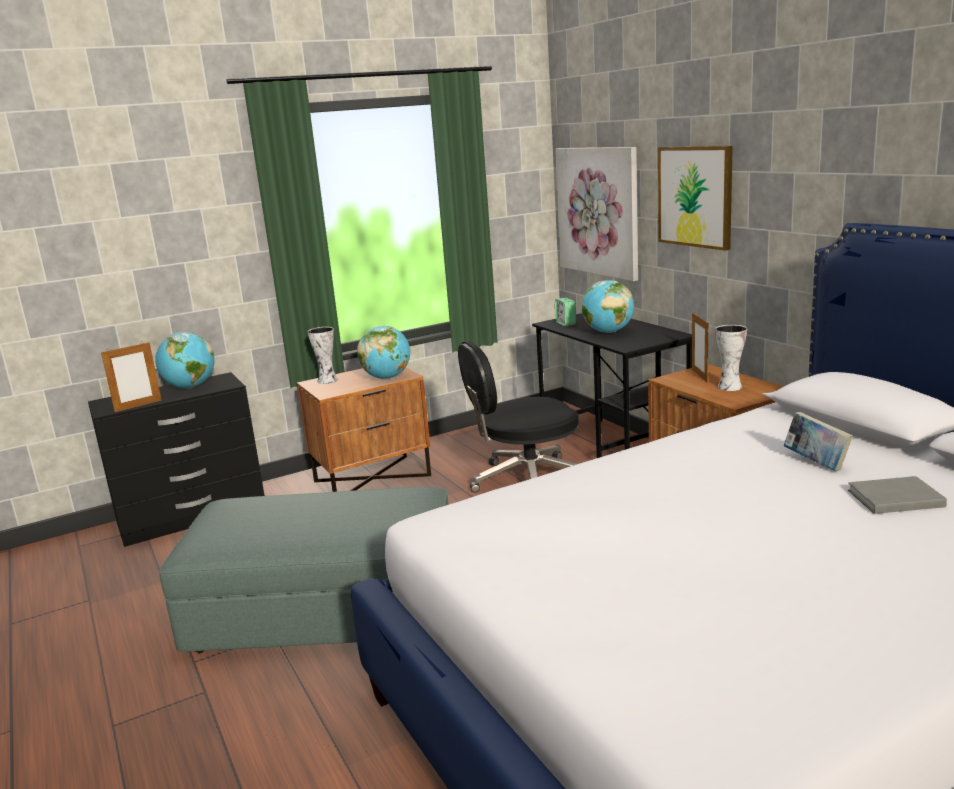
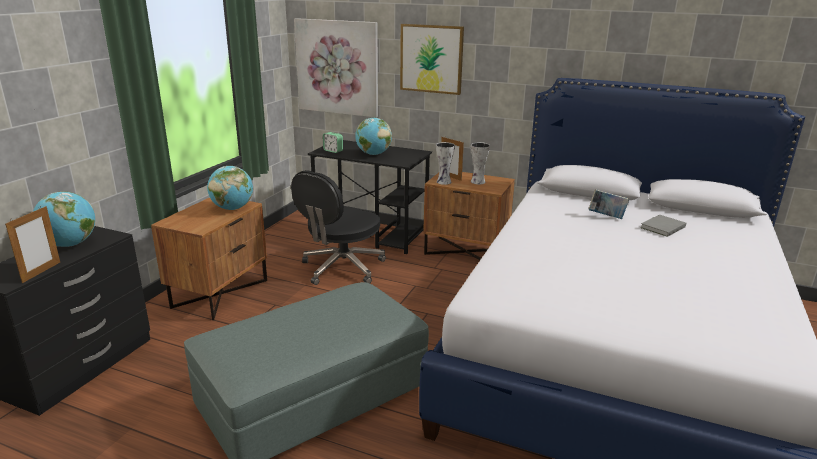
camera: 40 degrees left, 5 degrees up
vase [307,327,338,384] -> vase moved to [436,142,455,185]

